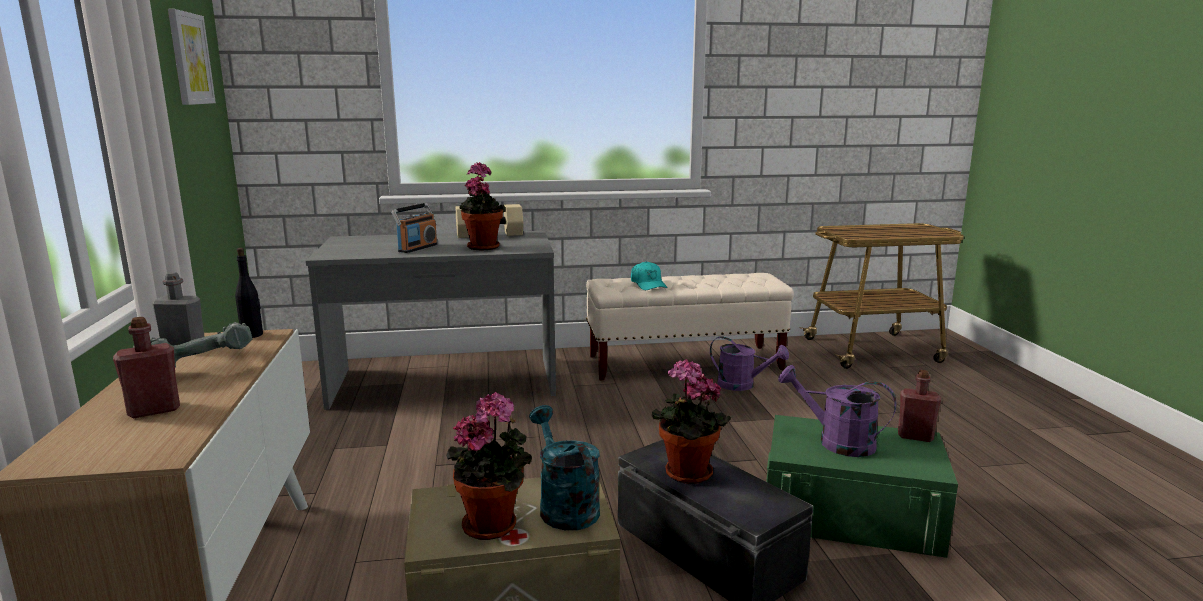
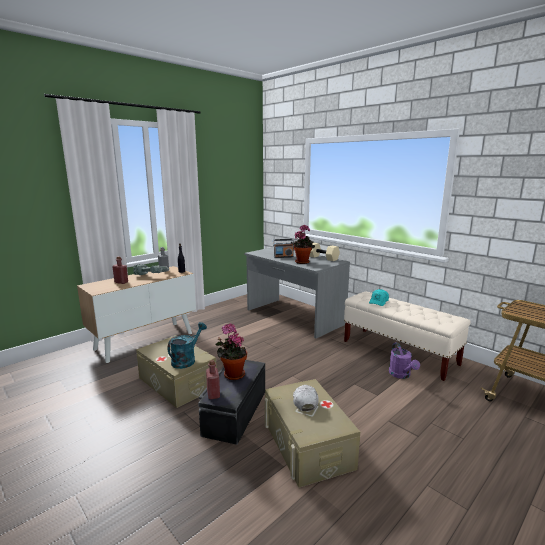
camera: 55 degrees right, 0 degrees up
picture [168,9,216,105] -> none
potted plant [446,392,532,540] -> none
green storage box [766,415,958,558] -> beige storage box [265,379,360,488]
purple watering can [778,365,897,457] -> white cap [293,385,319,411]
red bottle [898,370,941,442] -> red bottle moved to [206,360,220,399]

